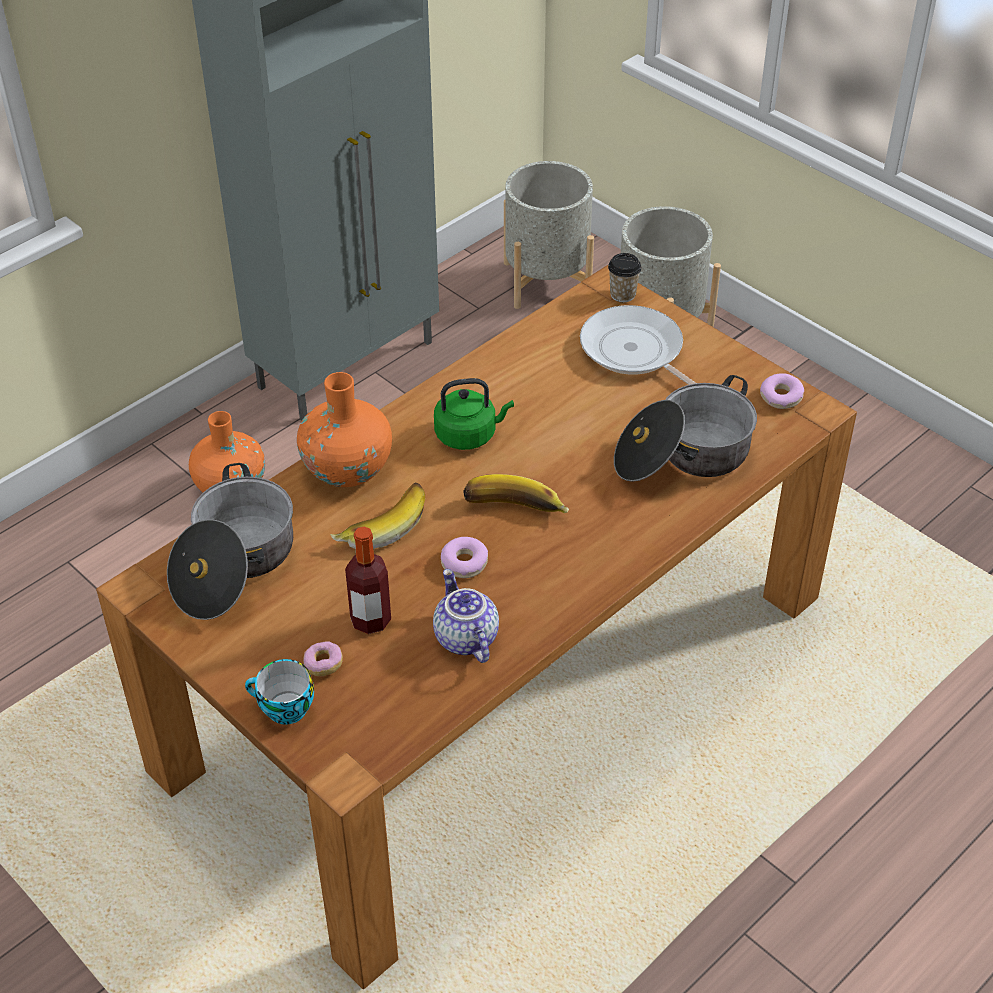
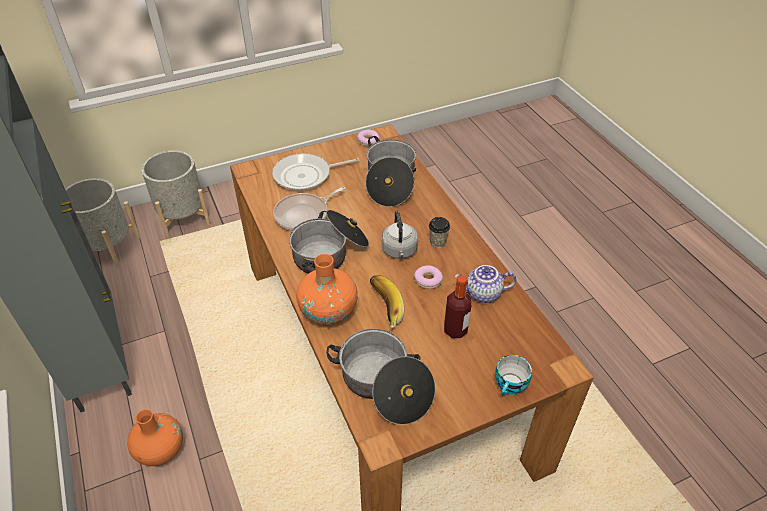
camera: 70 degrees left, 0 degrees up
donut [303,641,343,676] -> none
green kettle [434,378,514,450] -> cooking pot [289,210,369,274]
banana [463,474,569,513] -> grey kettle [382,211,418,259]
cup [608,253,641,302] -> cup moved to [429,217,450,248]
none -> frying pan [273,186,346,231]

